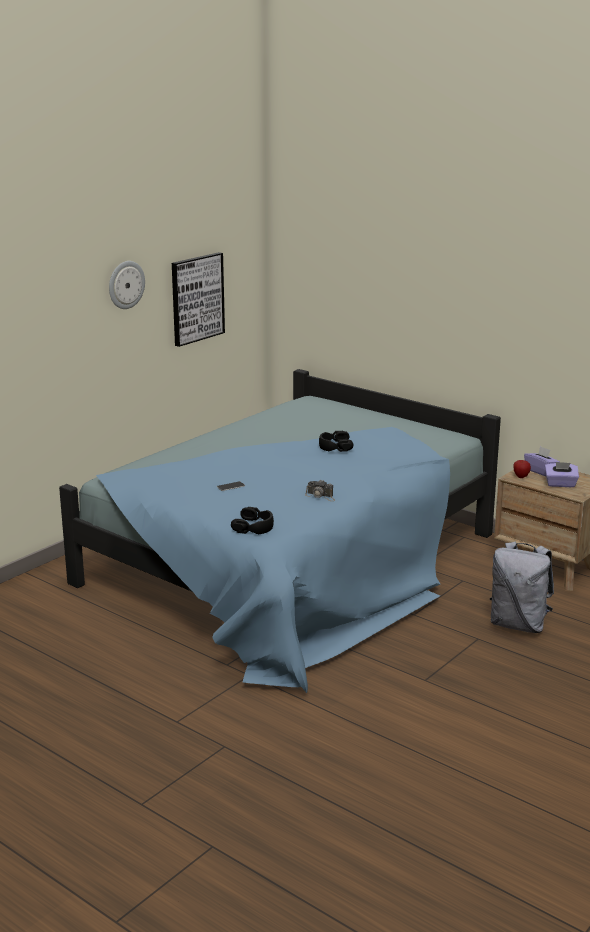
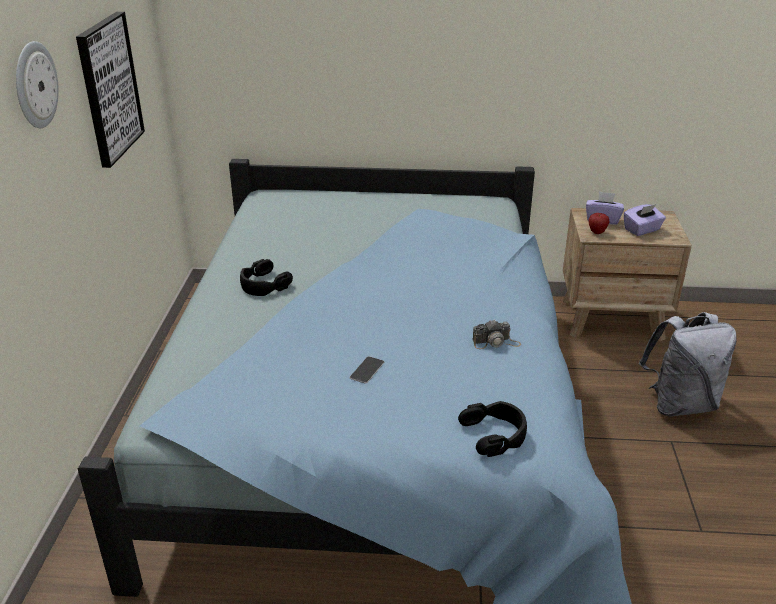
camera: 35 degrees left, 10 degrees up
black headphones [319,431,353,452] -> black headphones moved to [240,259,293,296]

